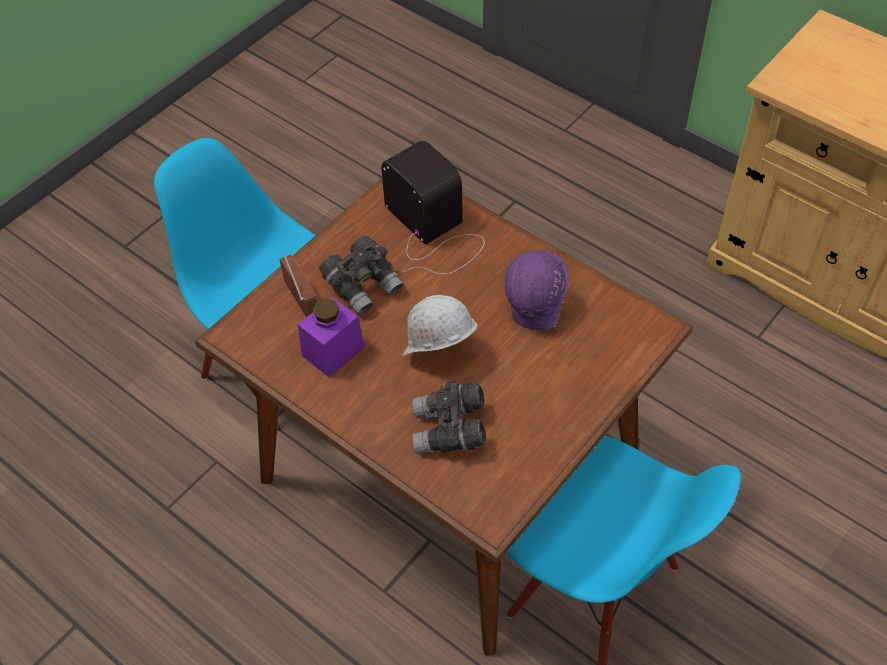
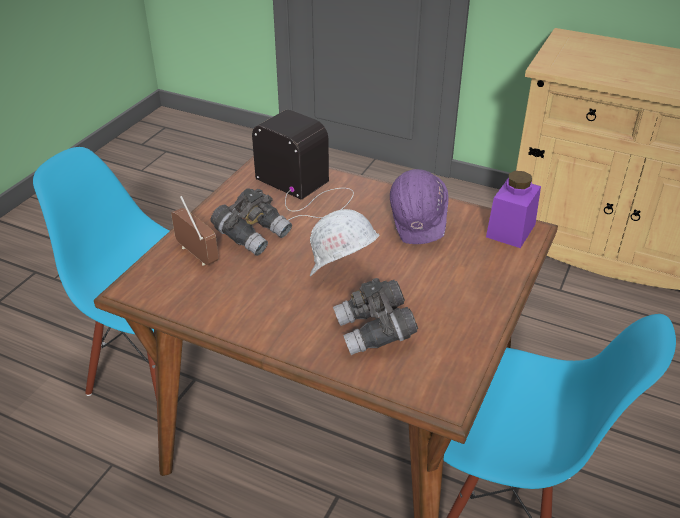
camera: 15 degrees left, 15 degrees down
purple jar [298,297,365,377] -> purple jar moved to [486,171,541,248]

